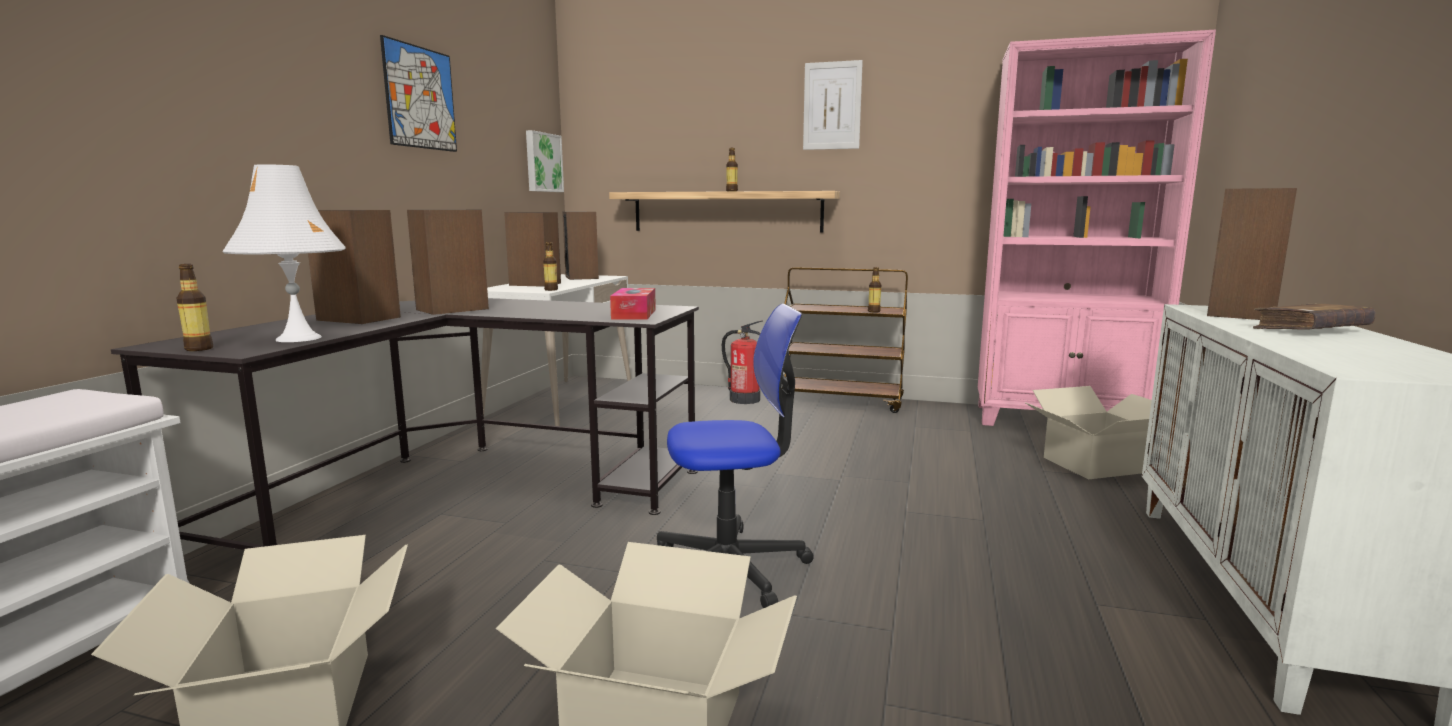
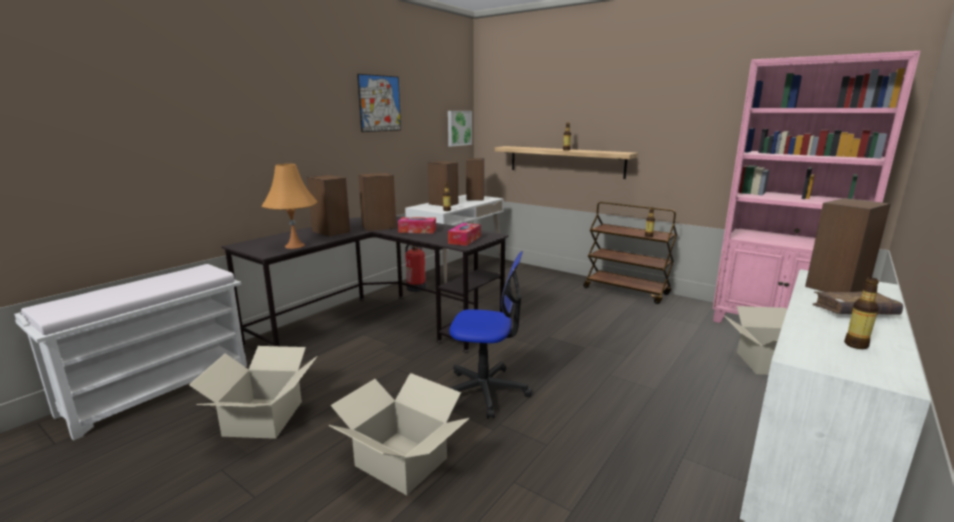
camera: 20 degrees right, 5 degrees up
bottle [176,264,213,351] -> bottle moved to [844,278,879,349]
white table lamp [222,164,346,342] -> orange table lamp [261,164,318,249]
fire extinguisher [722,321,762,404] -> fire extinguisher moved to [405,244,426,292]
picture [803,60,863,150] -> none
none -> tissue box [398,217,436,233]

